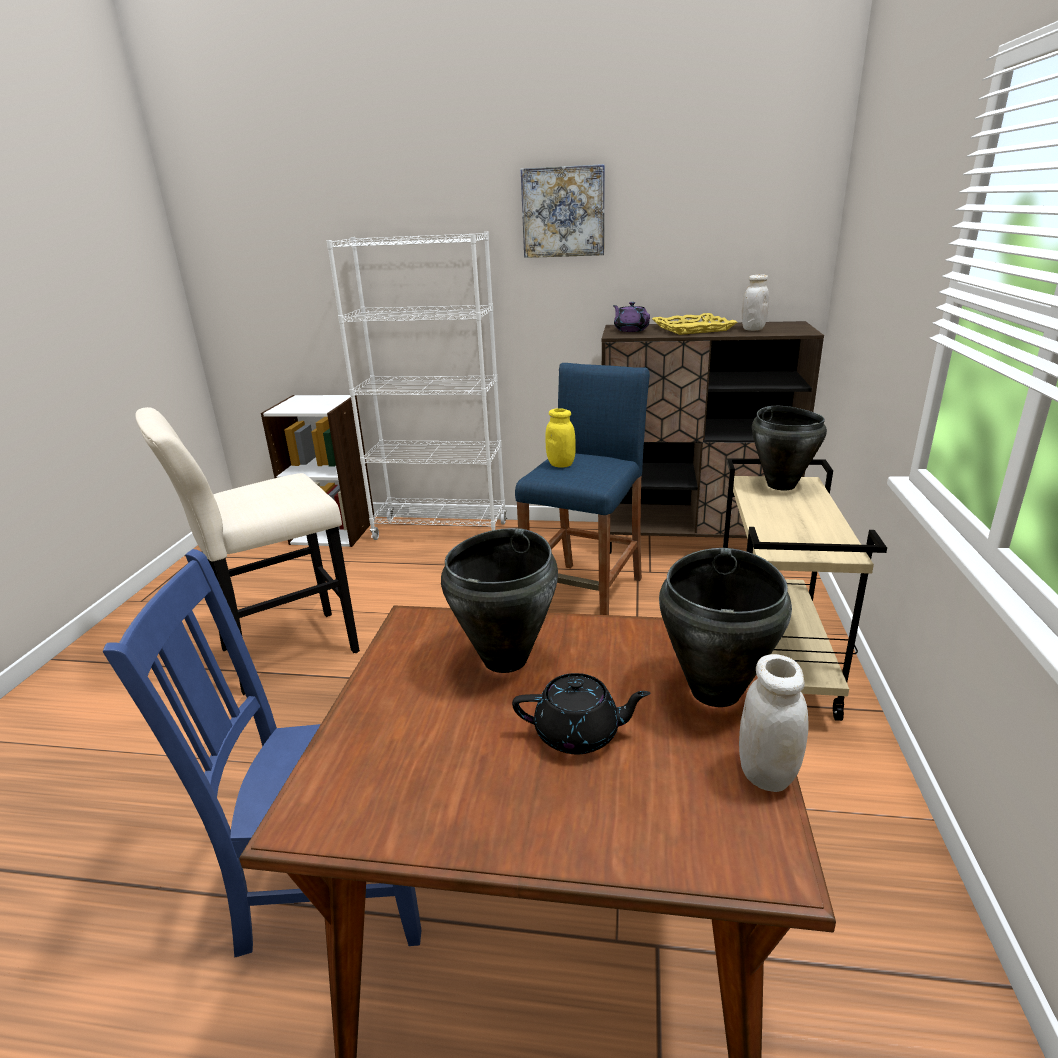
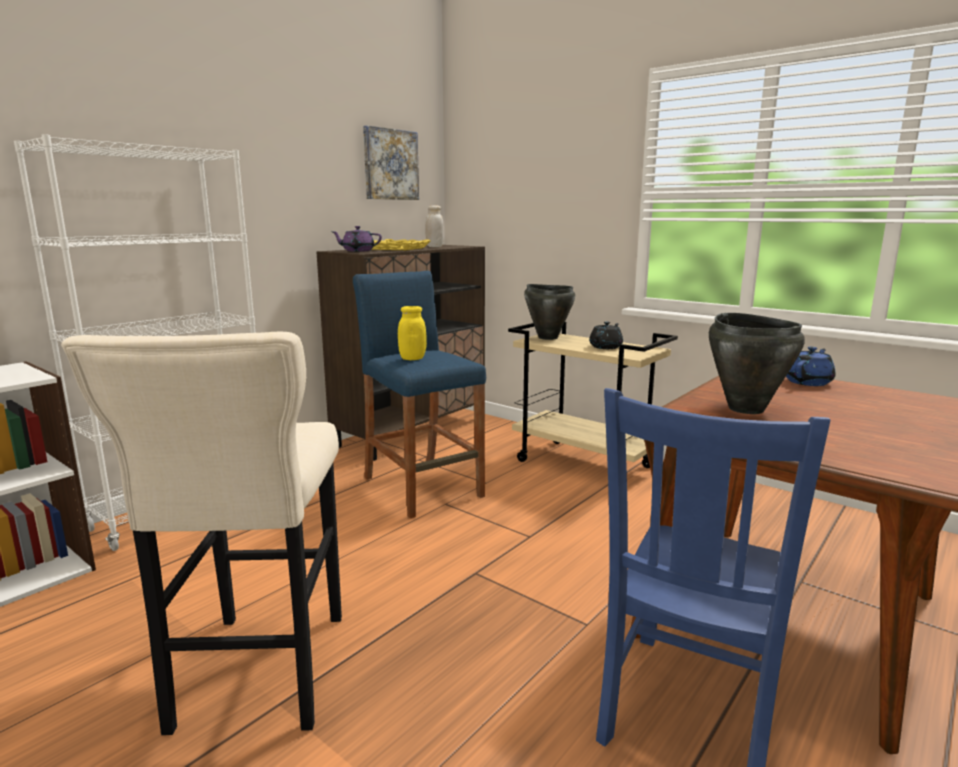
camera: 60 degrees left, 10 degrees down
black teapot [512,673,650,754] -> black teapot moved to [589,322,623,349]
picture [521,164,605,258] -> picture moved to [363,125,419,200]
black cooking pot [659,548,792,707] -> blue teapot [786,347,836,386]
white jar [739,654,808,792] -> none

